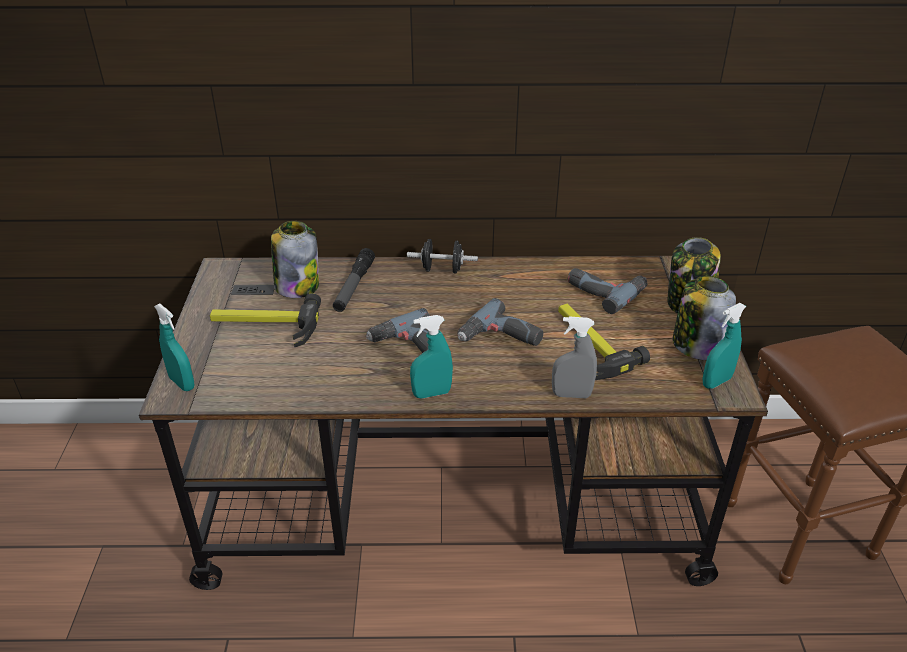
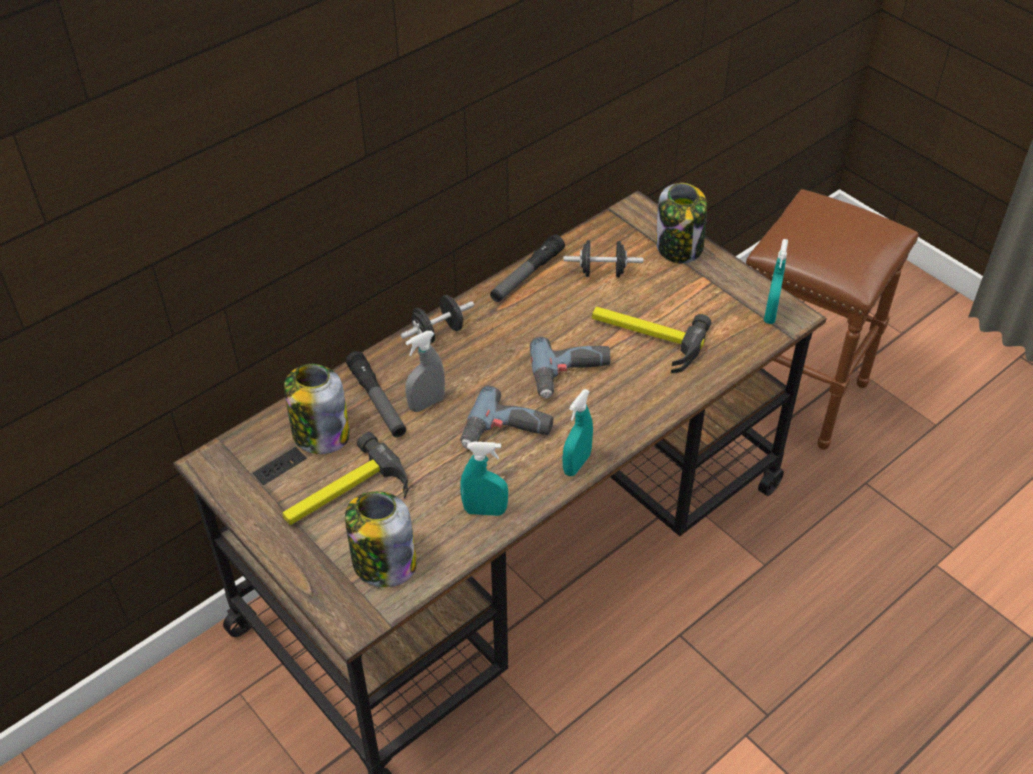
camera: 40 degrees left, 10 degrees up
turquoise spray bottle [154,303,194,391] -> turquoise spray bottle moved to [460,442,508,516]
grey spray bottle [552,316,597,398] -> grey spray bottle moved to [405,331,445,412]
power drill [568,268,648,314] -> black dumbbell [563,240,643,278]
jar [673,276,736,360] -> jar moved to [345,491,417,587]
none -> flashlight [490,234,565,302]

